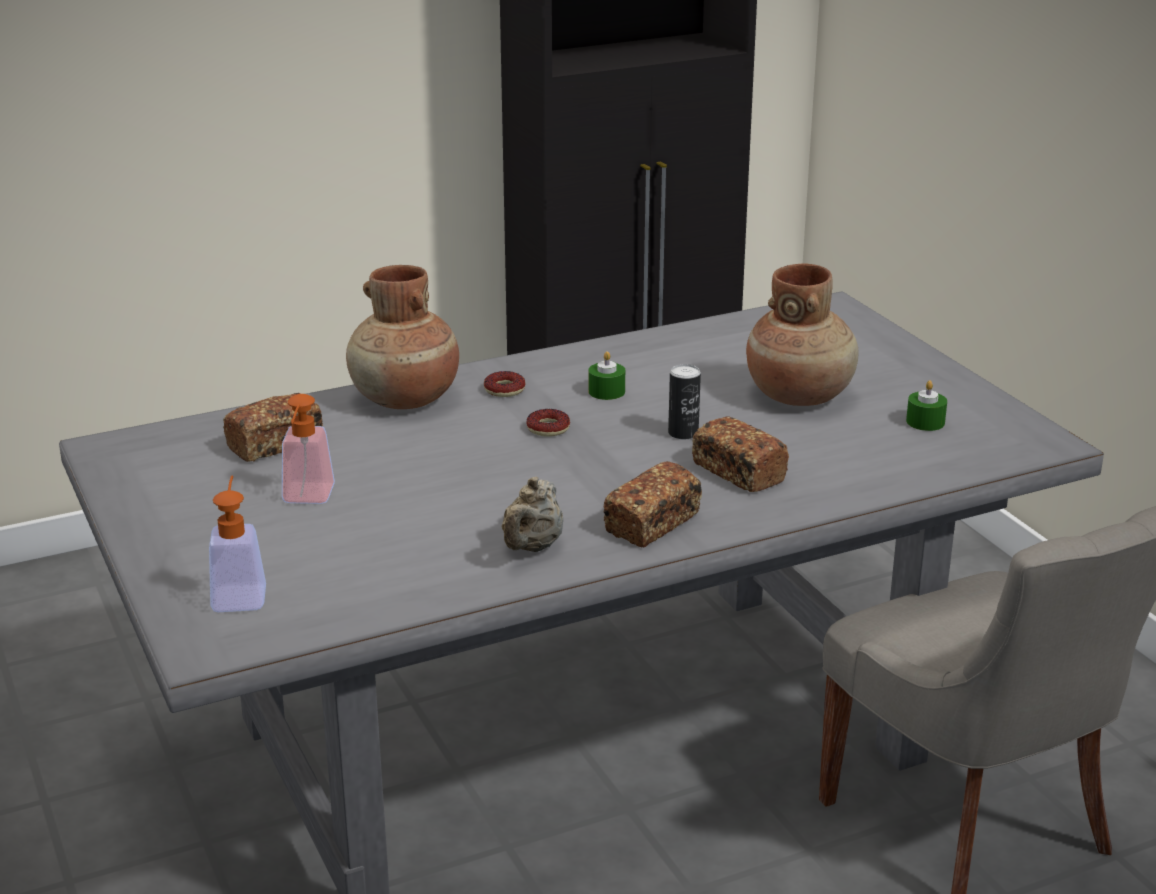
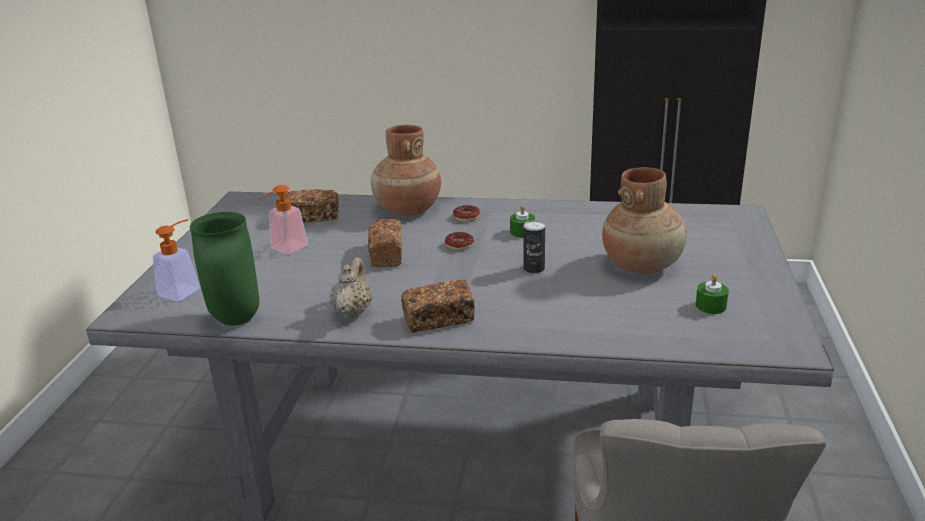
camera: 35 degrees right, 0 degrees up
beige teapot [501,477,563,552] -> beige teapot turned 135 degrees clockwise [330,257,372,319]
bread [692,416,789,492] -> bread moved to [368,219,402,267]
none -> green vase [190,212,260,326]

